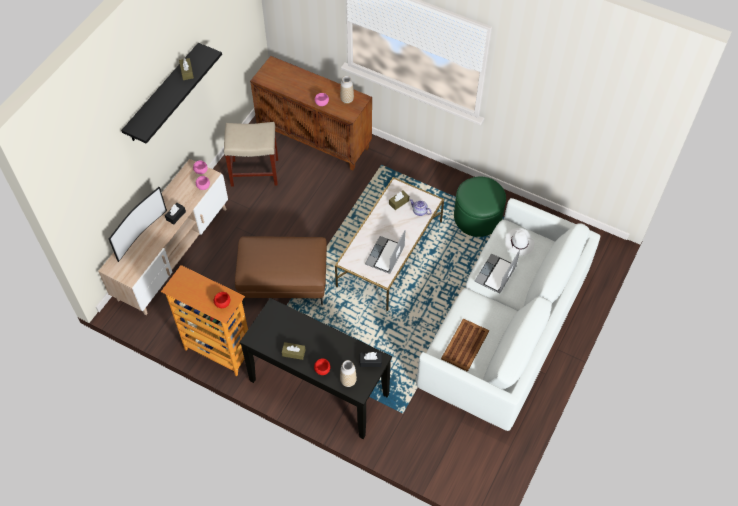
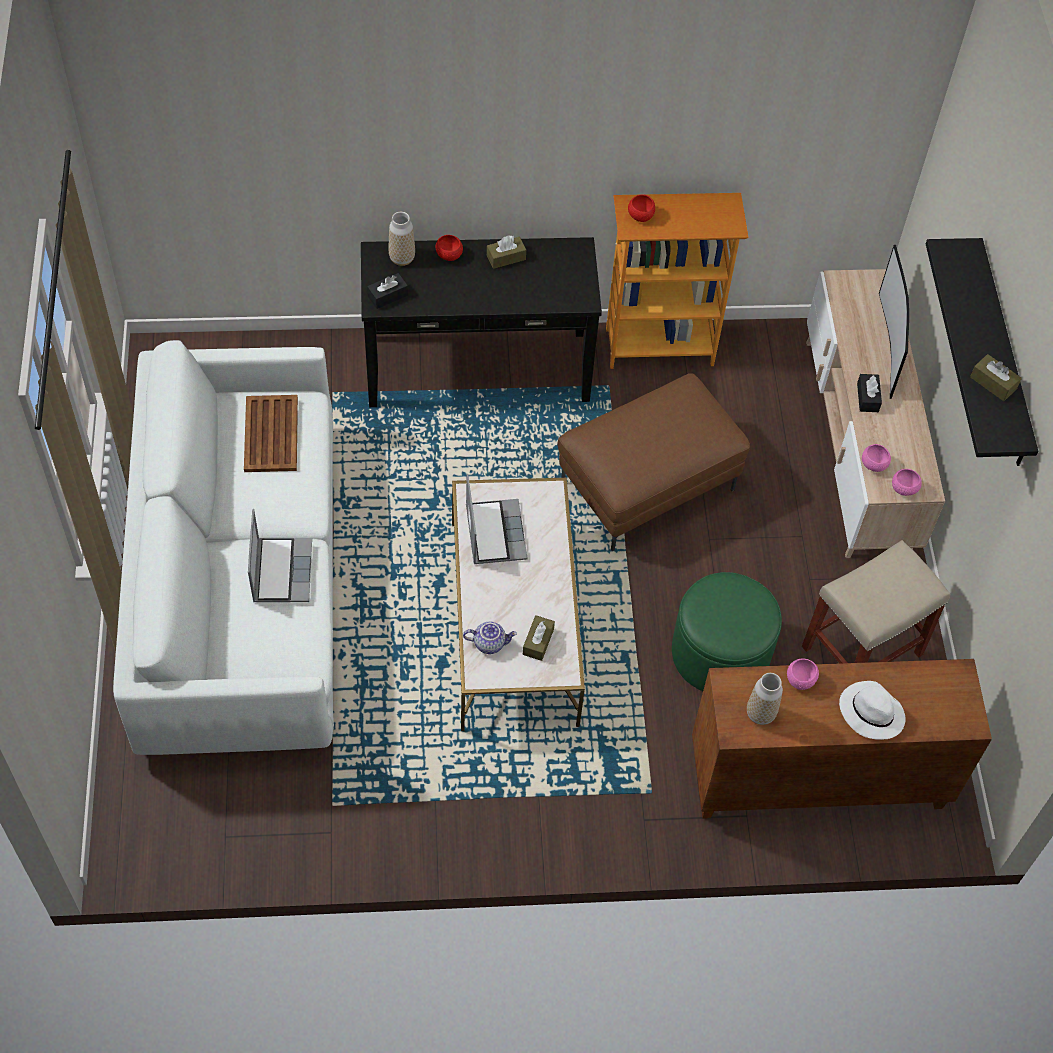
camera: 145 degrees right, 0 degrees up
green ottoman [454,177,506,237] -> green ottoman moved to [672,572,782,691]
white hat [505,228,535,256] -> white hat moved to [839,681,906,740]

